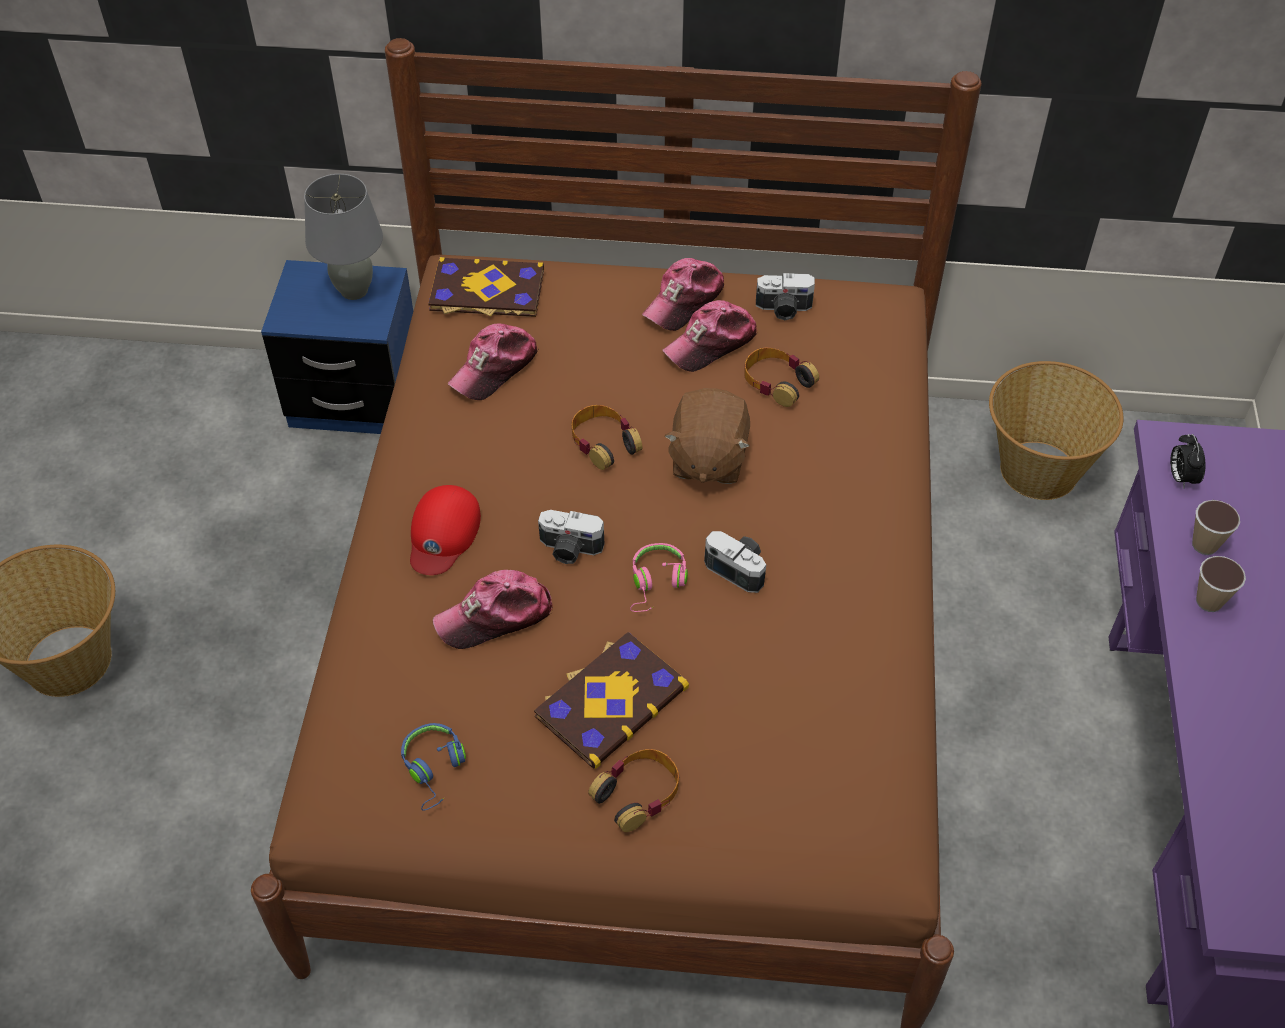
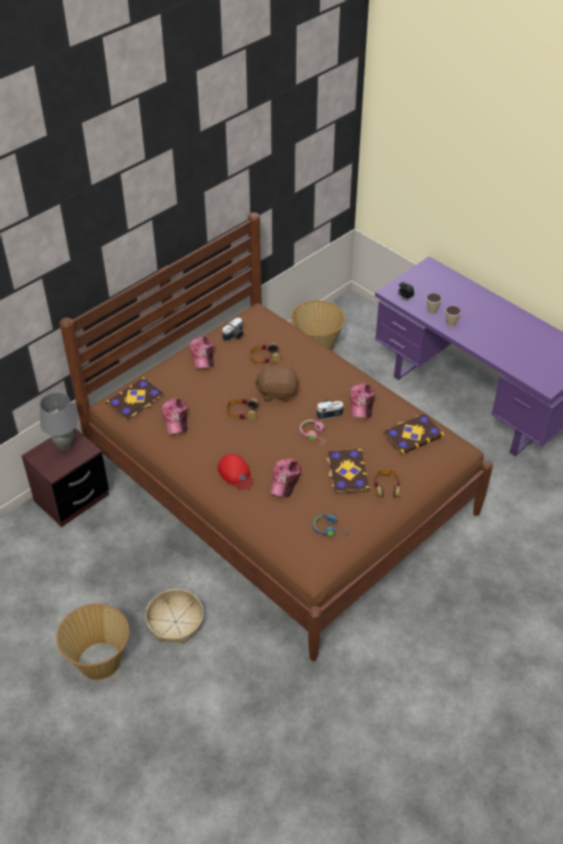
camera: 50 degrees left, 5 degrees down
blue nightstand [261,260,413,434] -> brown nightstand [22,428,109,527]
camera [538,510,605,564] -> none
cap [663,300,758,372] -> cap moved to [350,383,375,418]
brown plush toy [664,388,750,484] -> brown plush toy turned 135 degrees clockwise [254,363,299,402]
none -> basket [145,589,204,643]
none -> book [383,414,444,455]

